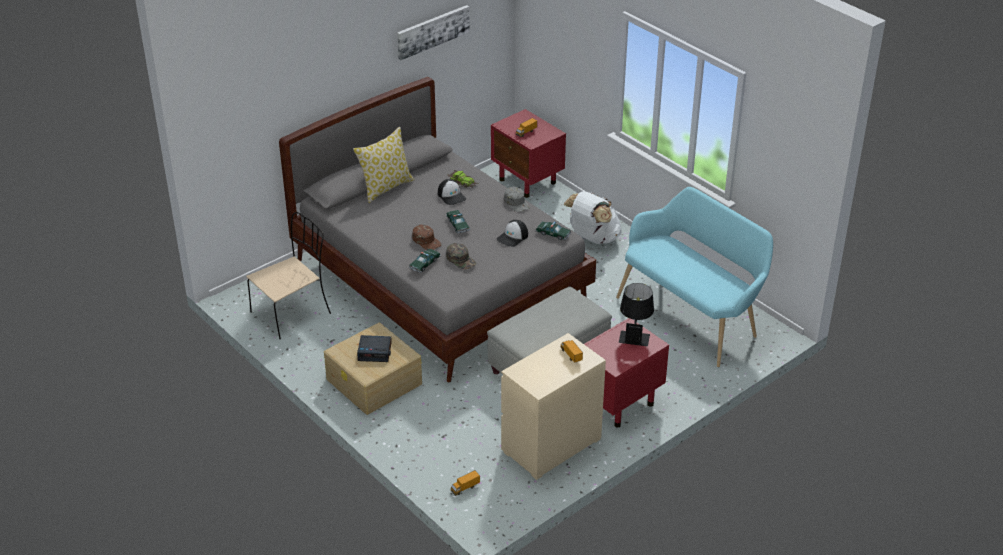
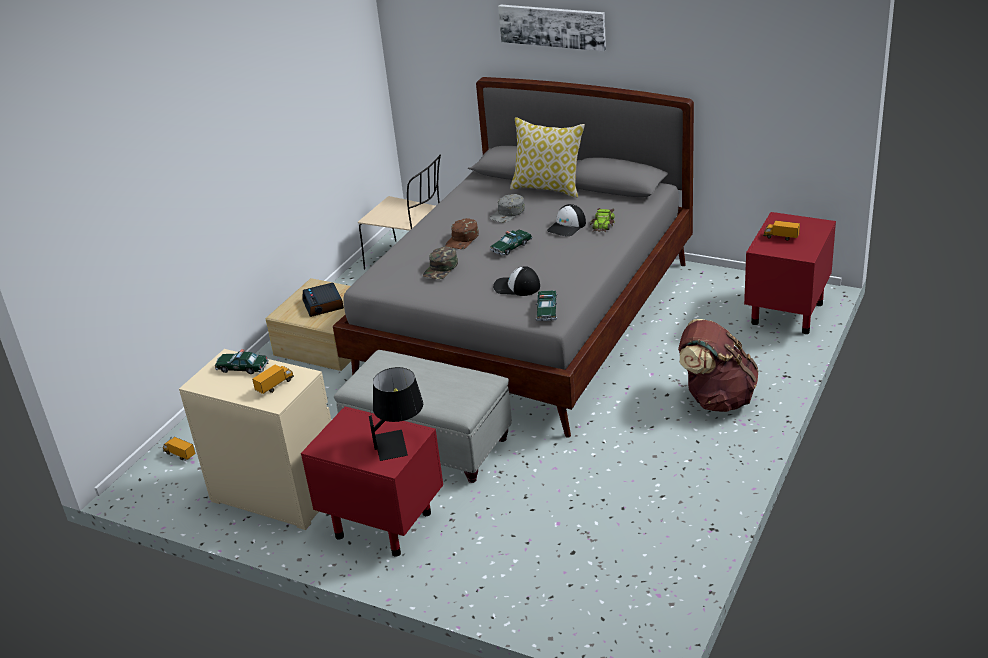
camera: 70 degrees right, 5 degrees down
picture [397,5,470,60] -> picture moved to [498,4,606,51]
toy car [409,248,441,273] -> toy car moved to [215,349,269,374]
grey cap [504,187,530,212] -> grey cap moved to [489,194,525,223]
white backpack [564,191,622,244] -> brown backpack [678,319,759,412]
turquoise bench [616,187,773,367] -> none

